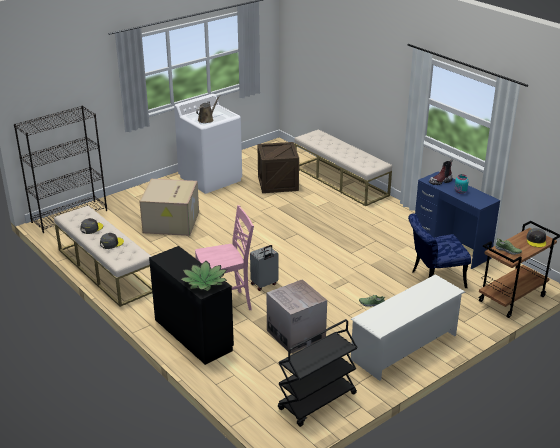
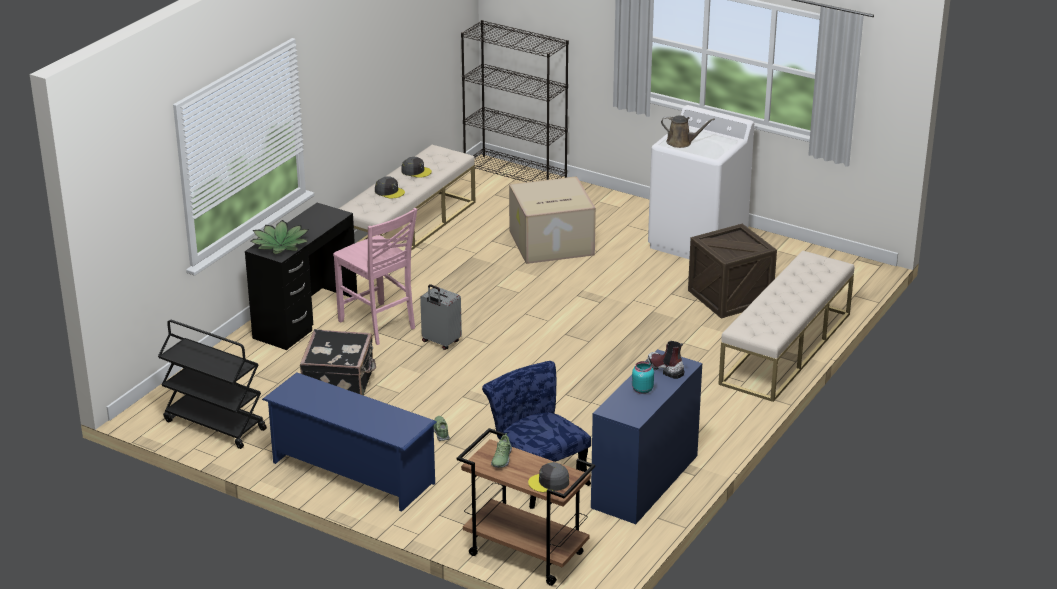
camera: 70 degrees right, 0 degrees up
cardboard box [267,279,327,354] -> black suitcase [300,329,376,396]
white shoe rack [351,274,465,381] -> blue shoe rack [262,372,437,512]

